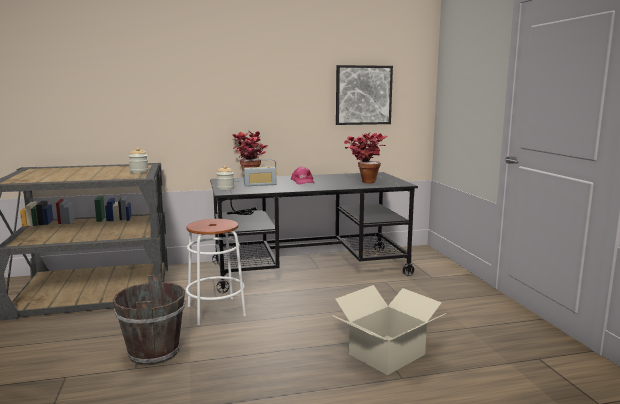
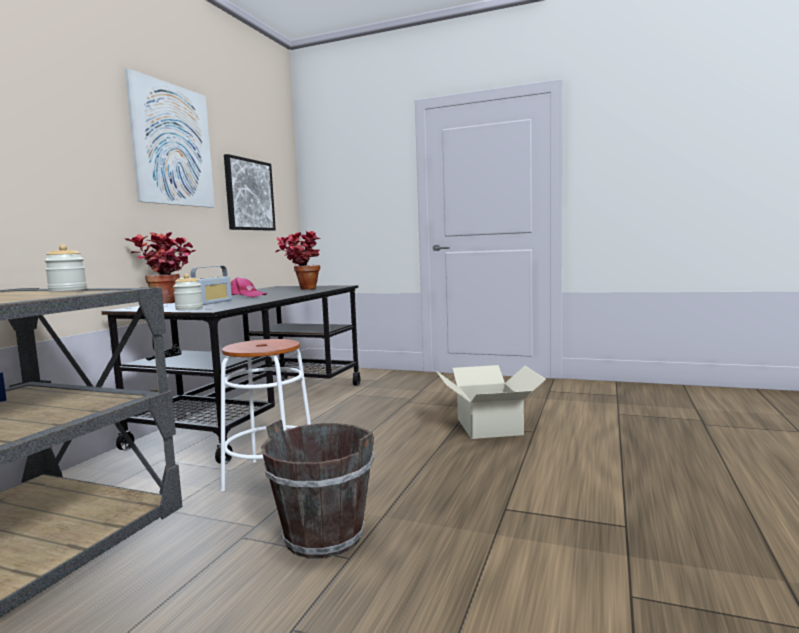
camera: 55 degrees left, 5 degrees down
none -> picture [125,68,215,208]

